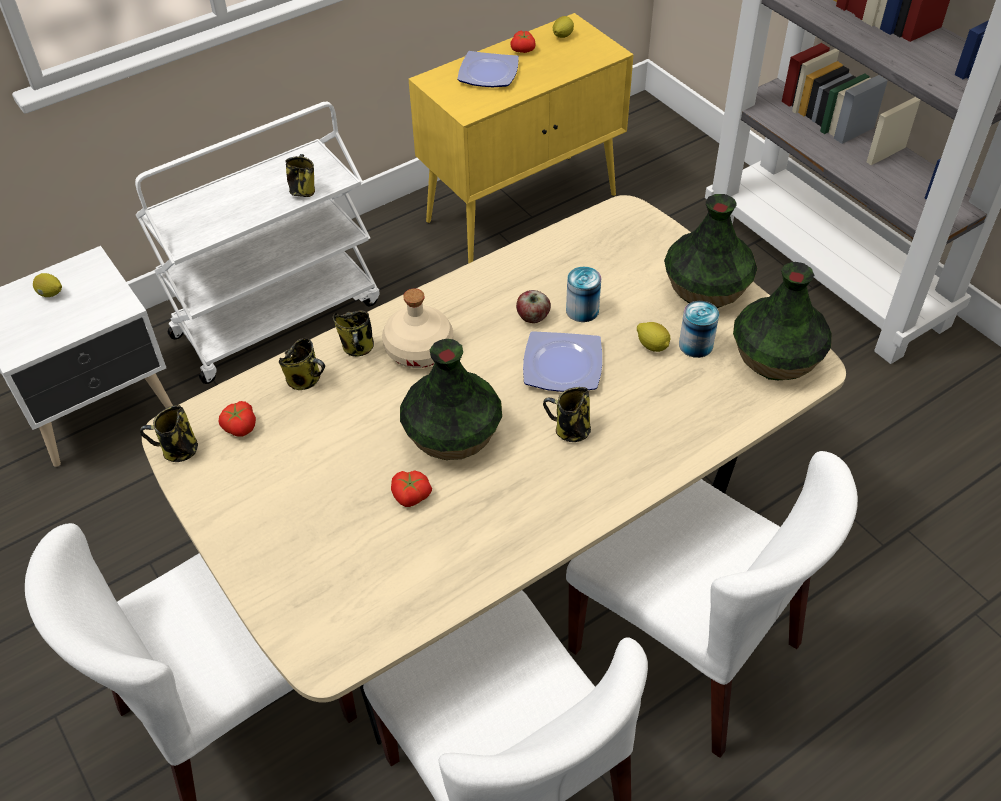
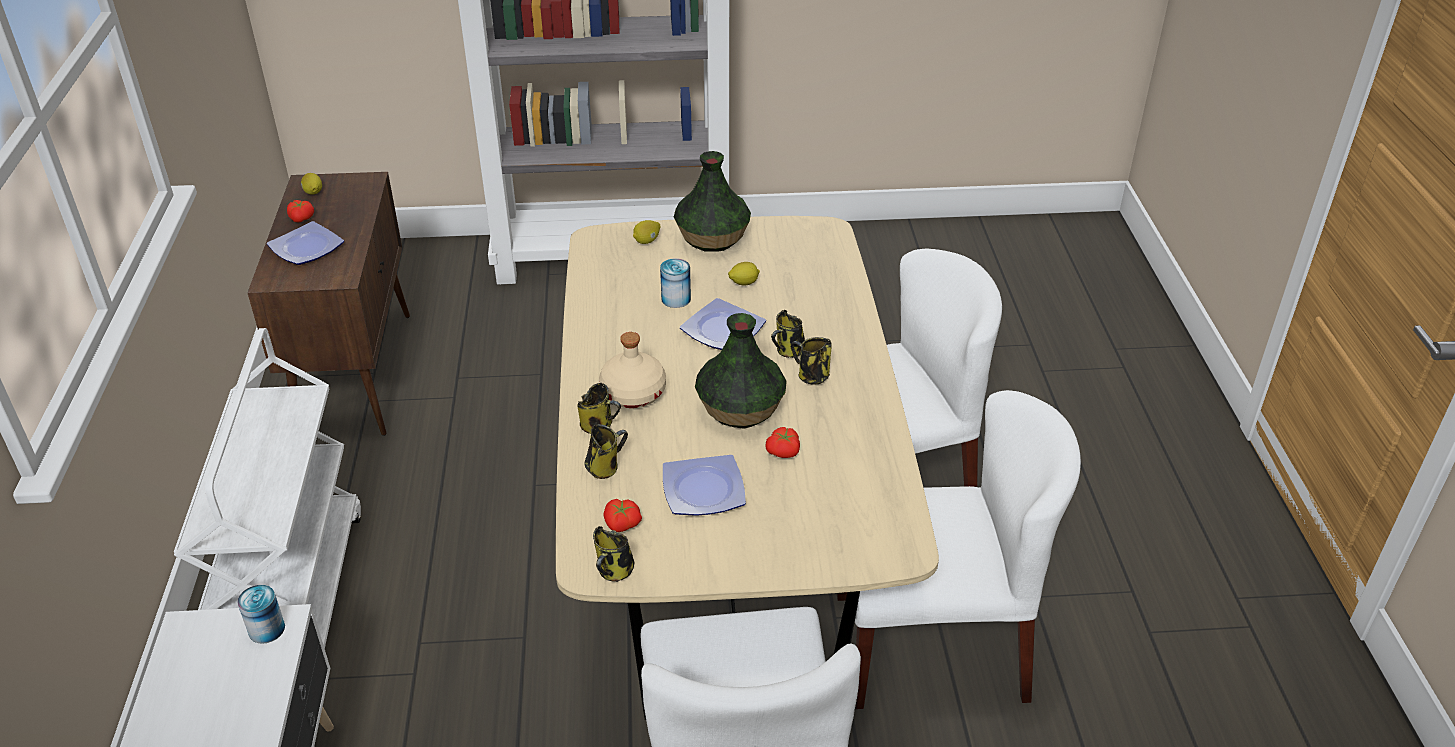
camera: 60 degrees left, 10 degrees down
lemon [33,273,62,297] -> lemon moved to [633,220,661,244]
mug [285,154,315,197] -> mug moved to [791,337,832,385]
yellow cabinet [409,13,634,263] -> brown cabinet [247,172,410,436]
apple [516,290,551,323] -> none
can [679,301,719,358] -> can moved to [237,585,285,644]
vase [733,262,832,380] -> none
none -> plate [663,455,746,516]

